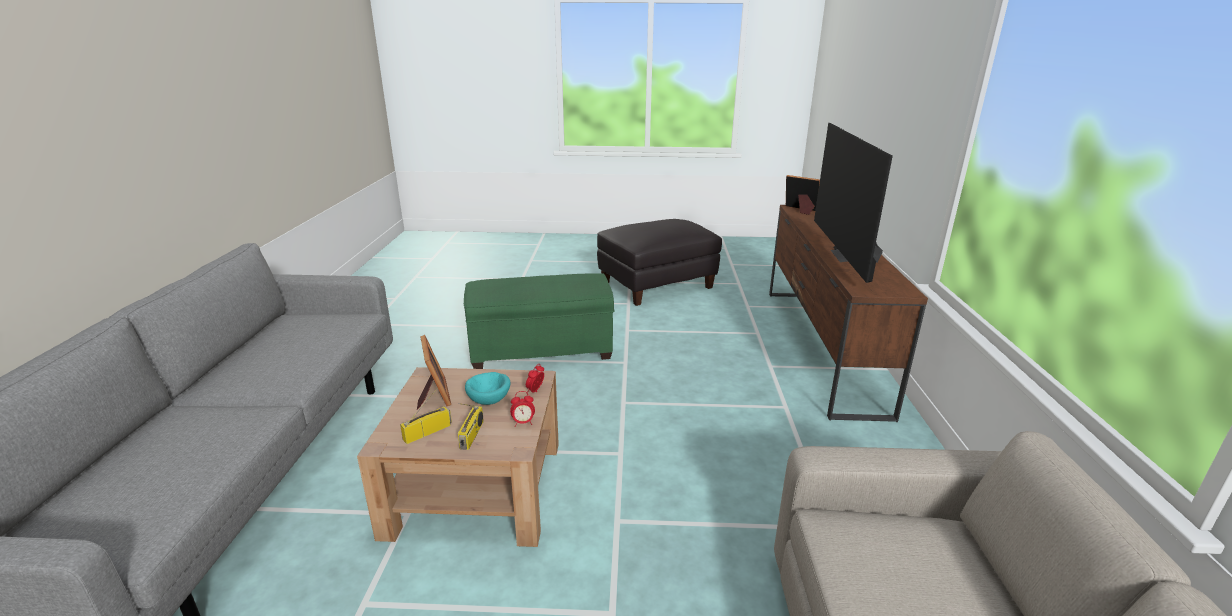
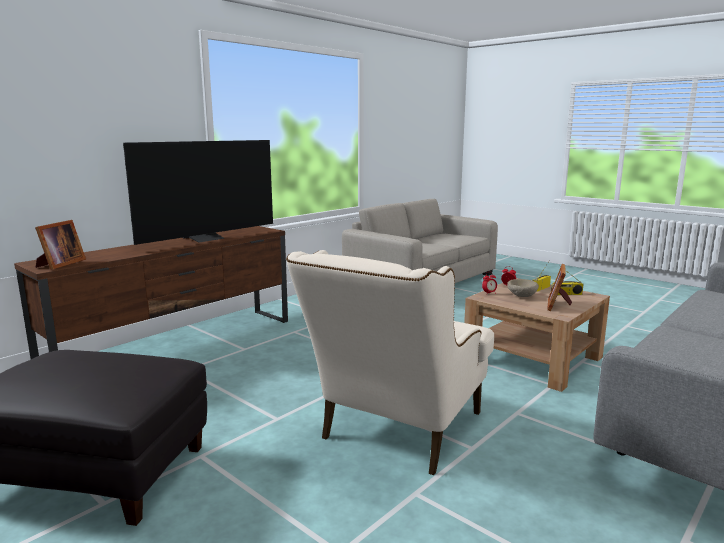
camera: 140 degrees left, 10 degrees down
green ottoman [464,273,615,369] -> beige armchair [286,250,494,475]
turquoise bowl [465,372,510,405] -> beige bowl [507,279,539,297]
picture frame [786,175,820,215] -> picture frame turned 150 degrees counterclockwise [35,220,86,270]

